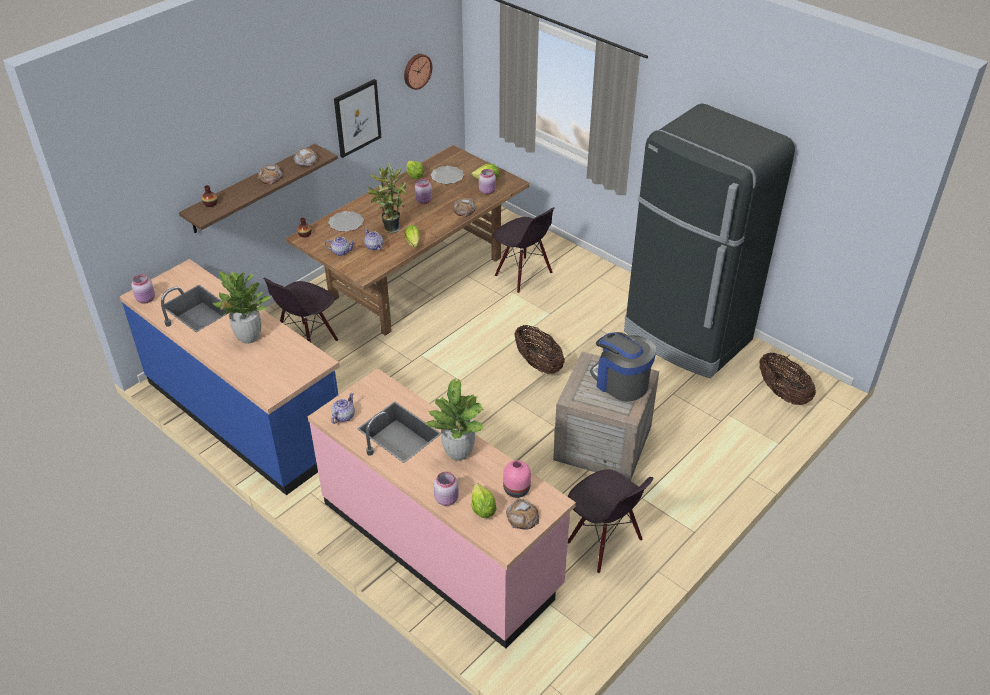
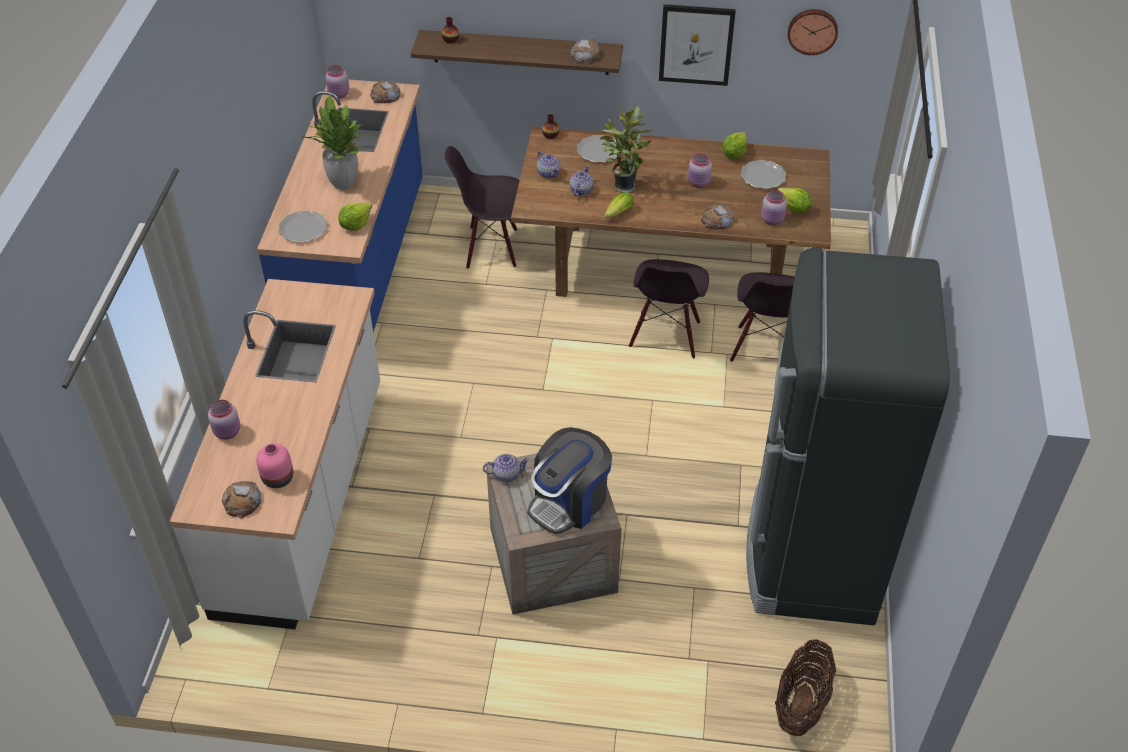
camera: 55 degrees right, 5 degrees up
bread [258,165,283,184] -> bread moved to [370,80,400,103]
pink counter [308,368,576,648] -> white counter [170,279,380,629]
teapot [331,393,355,424] -> teapot moved to [483,454,530,482]
potted plant [425,378,484,460] -> none
lettuce [471,483,496,518] -> lettuce moved to [338,202,372,231]
basket [514,325,565,374] -> none
black chair [568,469,653,573] -> black chair moved to [629,259,709,359]
coffee machine [590,332,656,402] -> coffee machine turned 150 degrees counterclockwise [527,427,612,534]
none -> plate [278,210,328,243]

